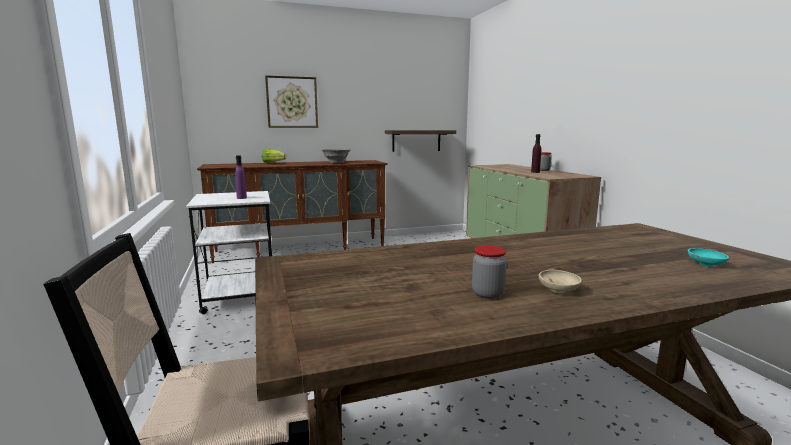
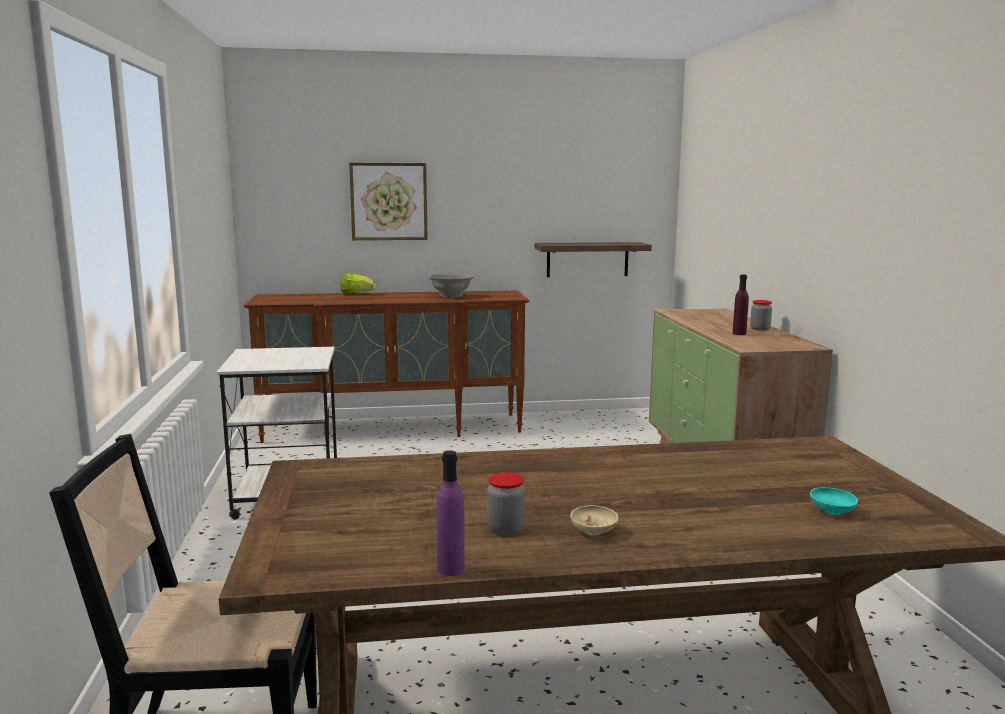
camera: 10 degrees right, 0 degrees up
purple bottle [235,155,247,199] -> purple bottle moved to [436,451,465,576]

